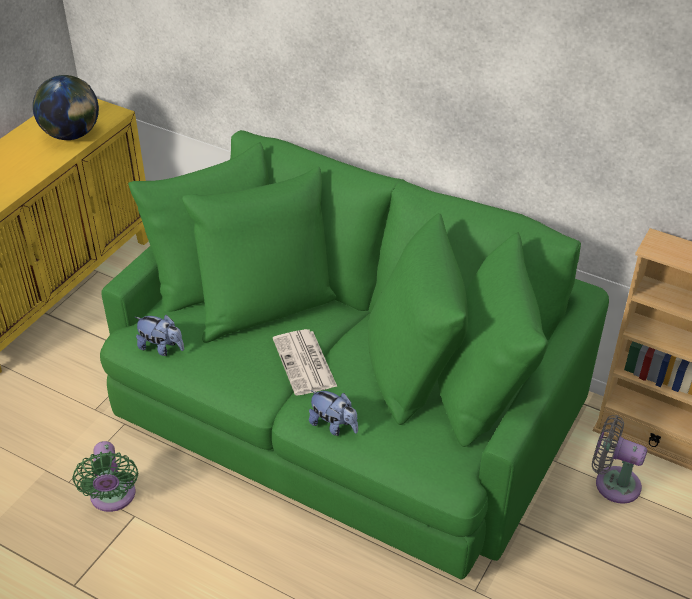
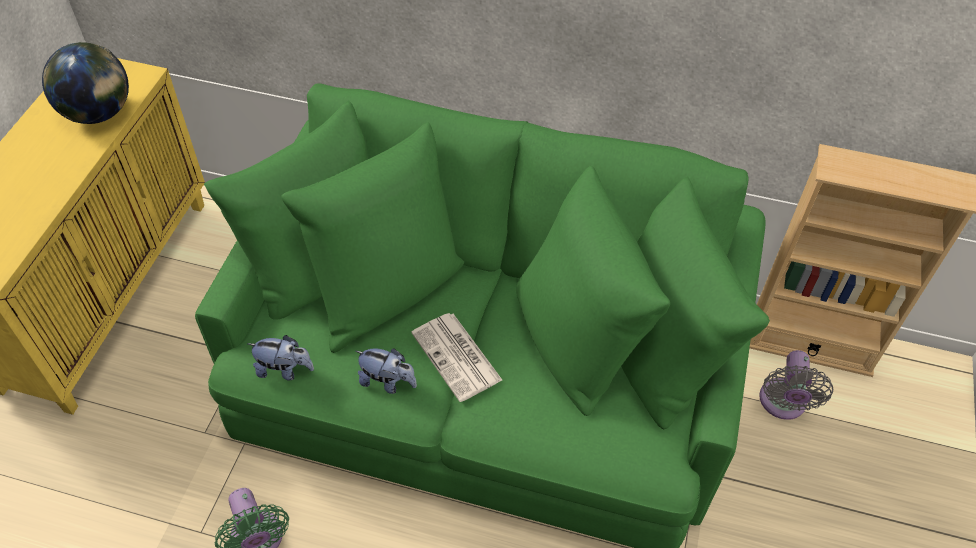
camera: 15 degrees left, 10 degrees up
plush toy [309,390,358,436] -> plush toy moved to [356,348,417,394]
grey fan [592,415,647,504] -> grey fan turned 90 degrees counterclockwise [759,350,833,420]

